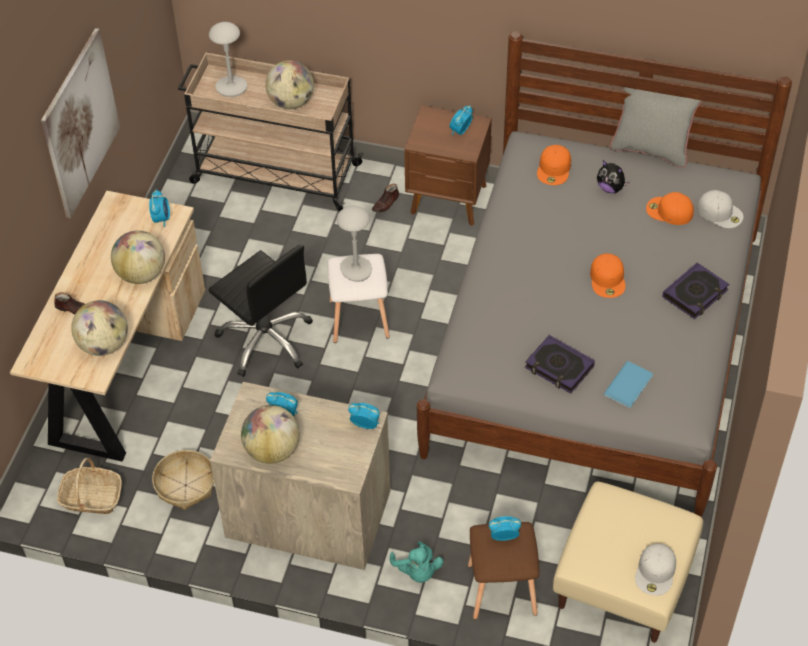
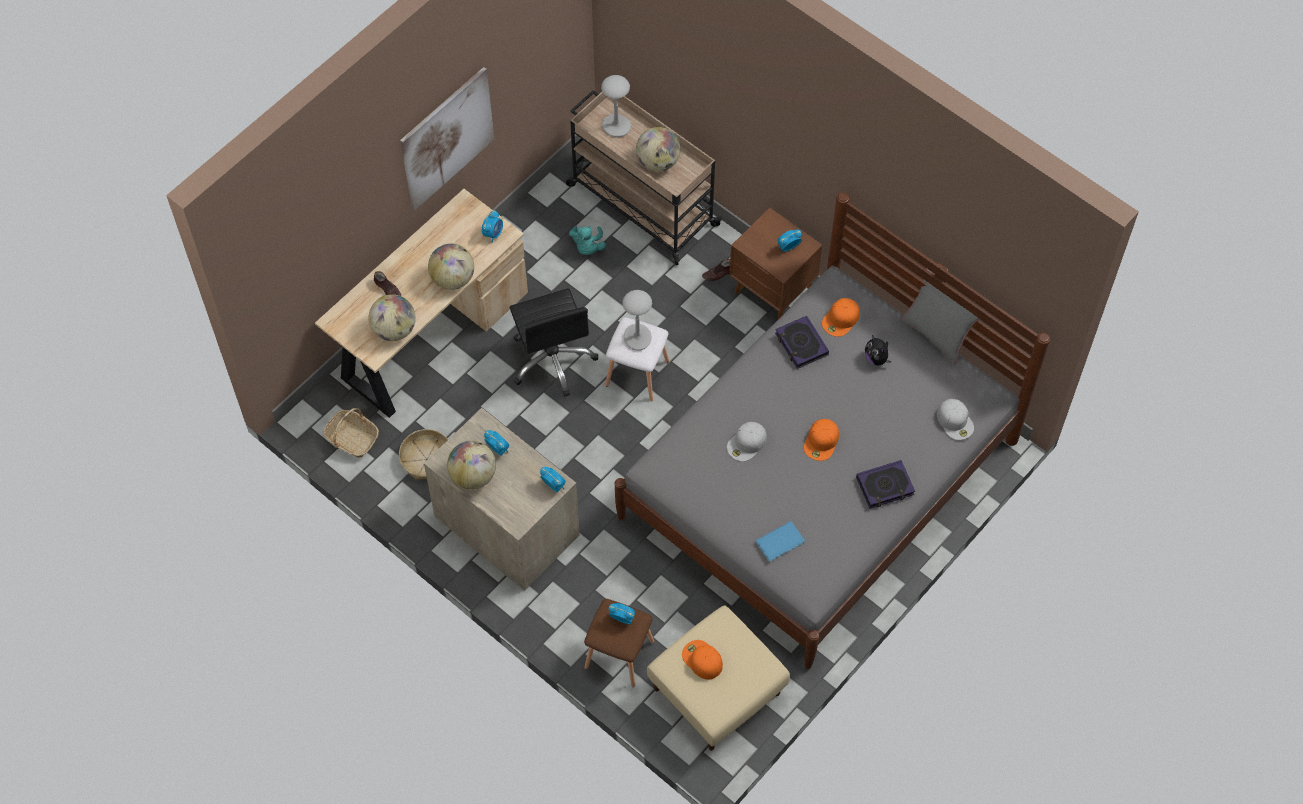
camera: 25 degrees right, 10 degrees up
turquoise plush toy [390,541,444,583] -> turquoise plush toy moved to [569,226,606,255]
book [525,335,595,394] -> book moved to [775,316,829,369]
white cap [635,544,676,596] -> white cap moved to [727,422,767,462]
orange cap [646,192,694,225] -> orange cap moved to [682,640,723,680]

